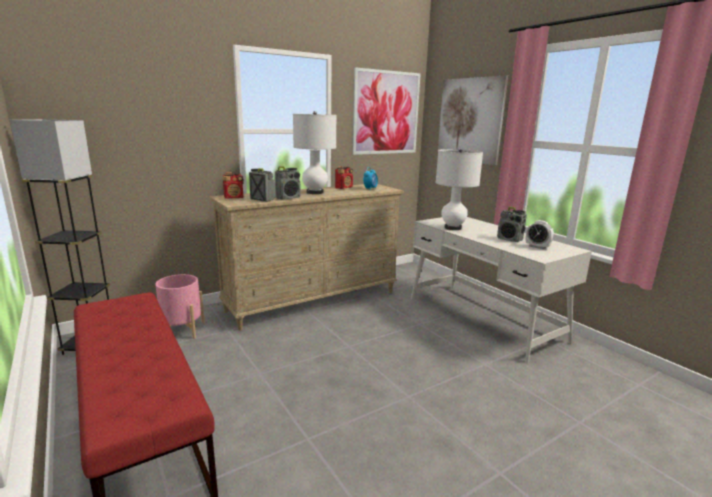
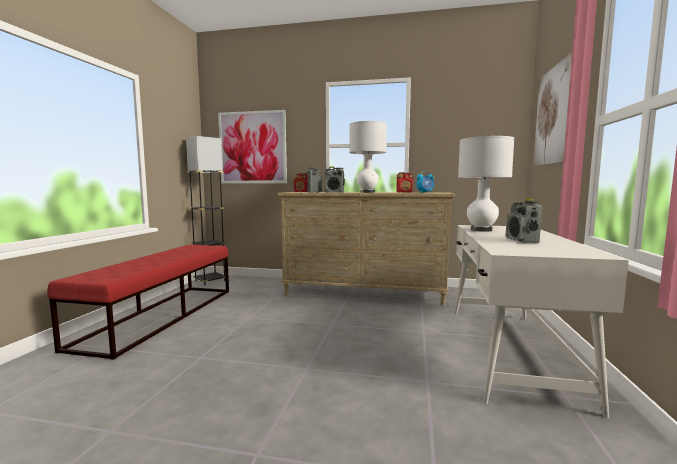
camera: 45 degrees right, 10 degrees down
pink planter [155,274,205,339] -> none
picture [352,67,420,155] -> picture moved to [218,110,287,183]
alarm clock [526,220,554,249] -> none

